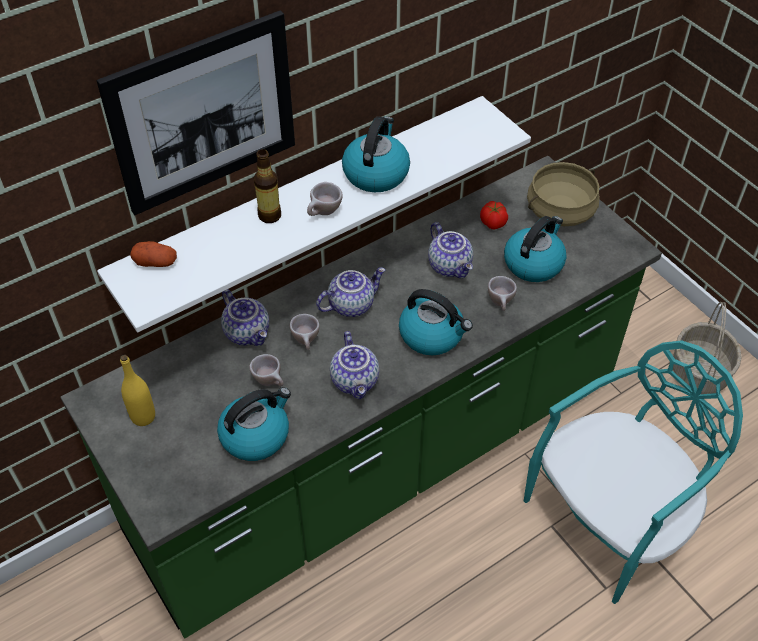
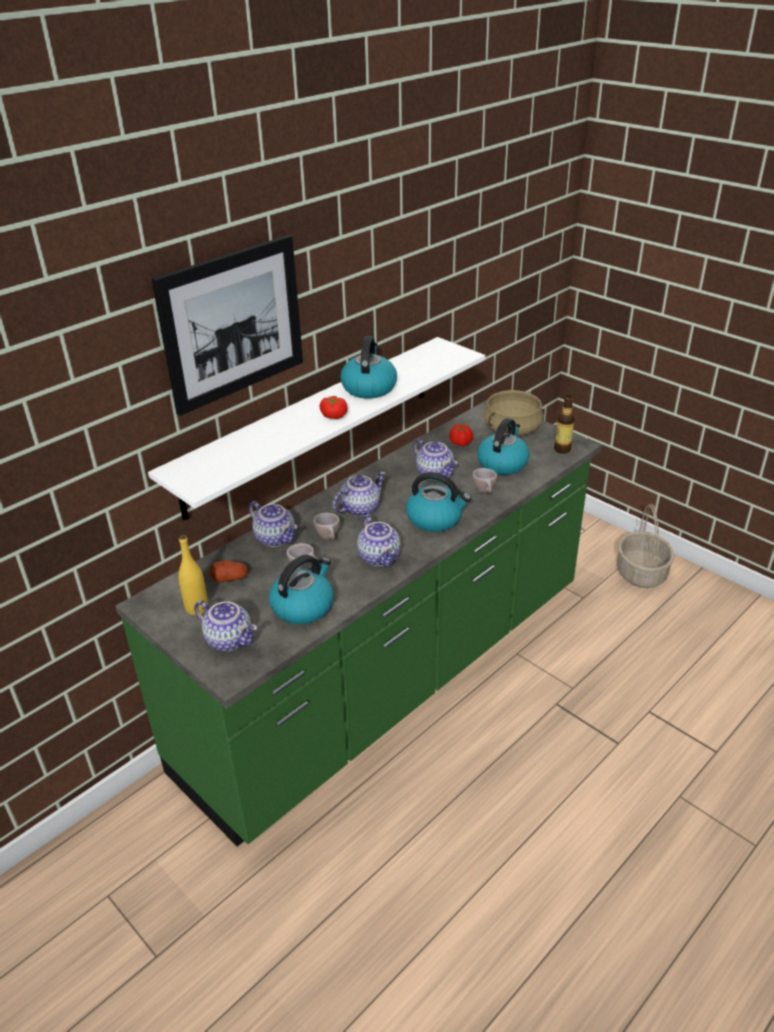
camera: 10 degrees left, 15 degrees down
potato [130,241,177,267] -> potato moved to [209,560,248,582]
bottle [254,149,281,223] -> bottle moved to [554,395,575,454]
beige cup [307,182,343,216] -> tomato [320,396,348,419]
turquoise chair [524,340,743,604] -> none
none -> teapot [194,600,257,651]

